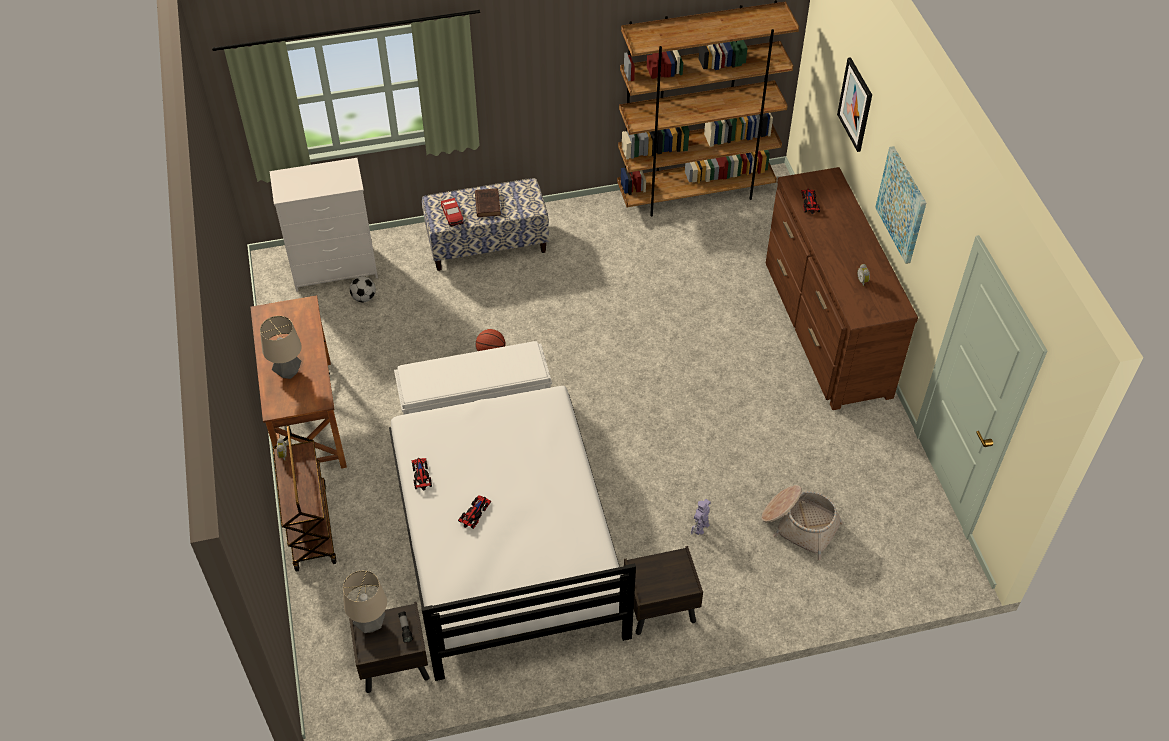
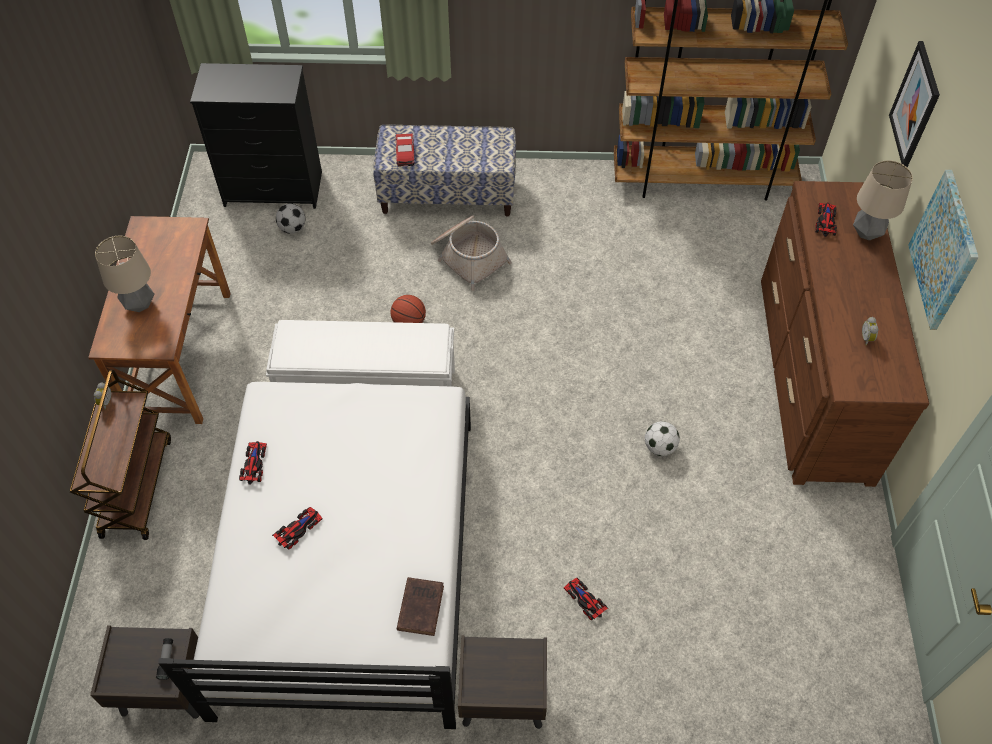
camera: 15 degrees right, 5 degrees up
white dresser [270,158,378,292] -> black dresser [190,63,322,209]
table lamp [343,570,387,633] -> table lamp moved to [853,160,913,240]
brown book [475,188,501,217] -> brown book moved to [397,577,444,636]
toy robot [691,499,711,535] -> toy car [564,578,608,620]
basket [761,485,843,560] -> basket moved to [431,215,512,291]
none -> football [645,421,680,456]

